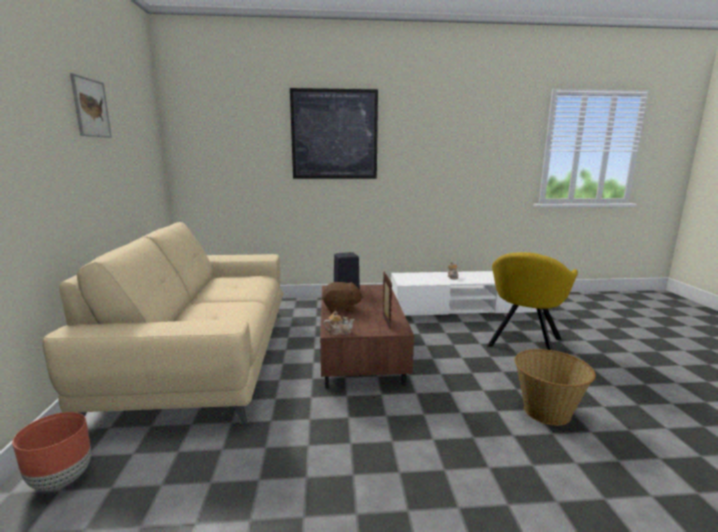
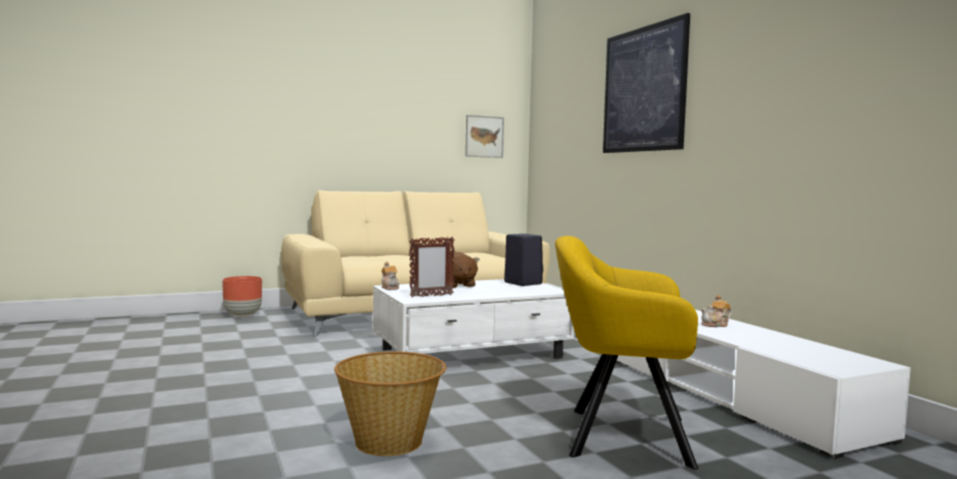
camera: 70 degrees right, 10 degrees down
picture [70,73,112,138] -> picture moved to [465,115,504,158]
brown coffee table [320,285,414,388] -> white coffee table [373,279,574,359]

